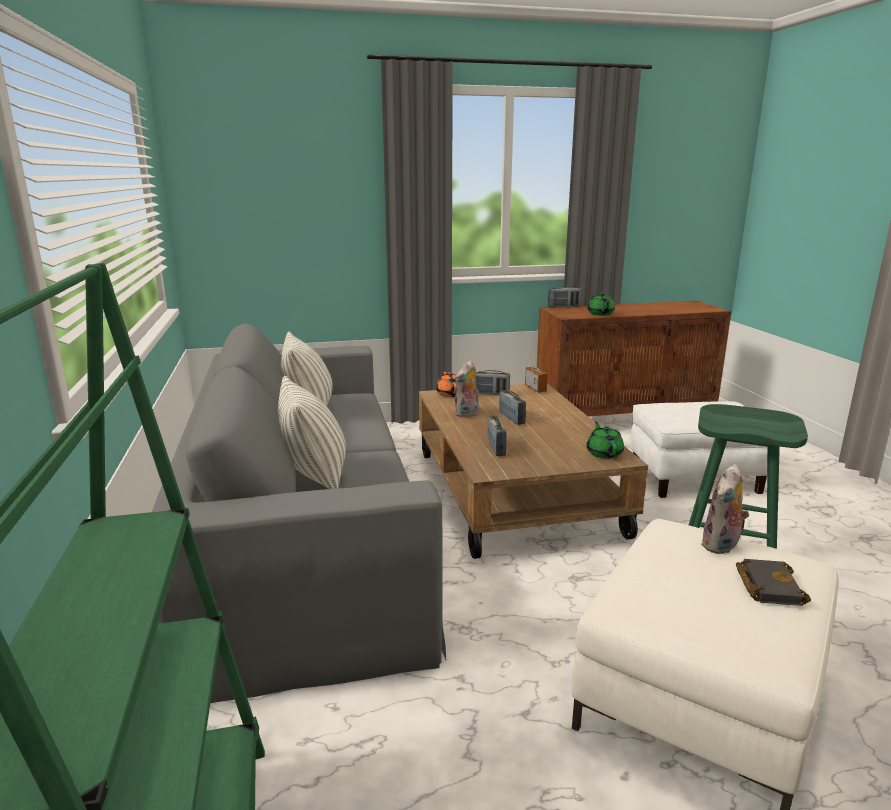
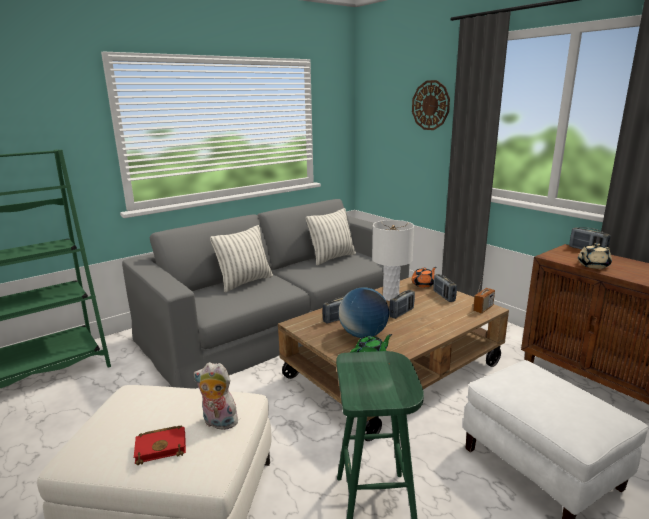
camera: 65 degrees right, 0 degrees up
plush toy [455,360,479,417] -> white table lamp [372,220,414,301]
green teapot [587,293,615,315] -> beige teapot [578,243,612,269]
black book [736,559,811,606] -> red book [134,426,186,465]
none -> globe [339,287,389,338]
none -> wall clock [412,80,450,130]

